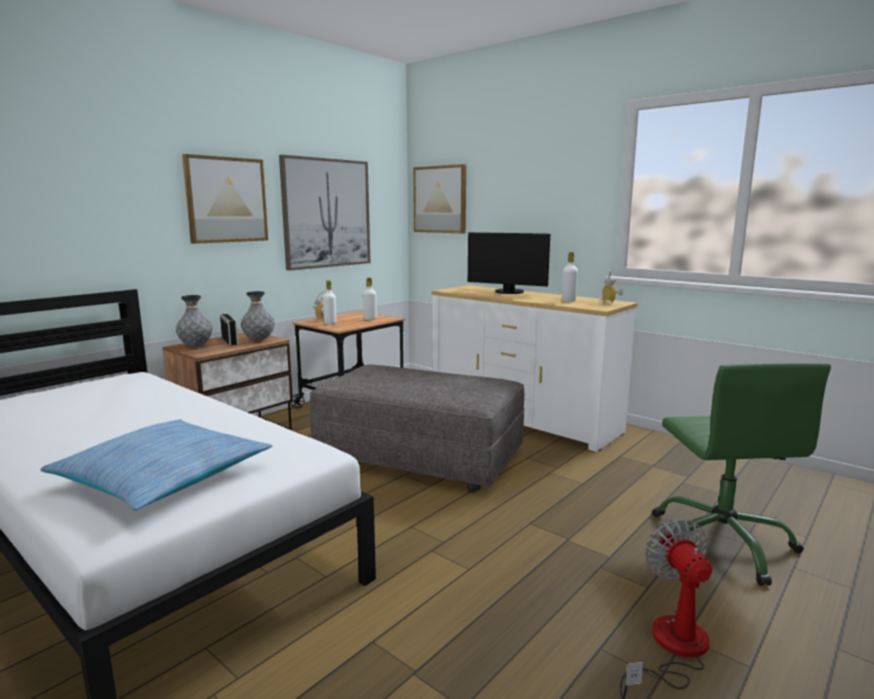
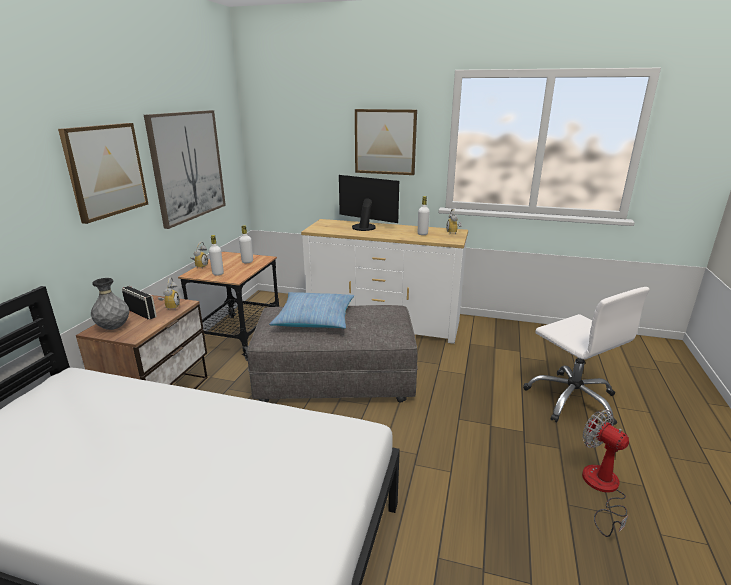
camera: 25 degrees left, 10 degrees up
pillow [40,419,272,510] -> pillow moved to [269,292,354,328]
grey vase [241,291,275,341] -> alarm clock [158,277,180,309]
picture [413,164,466,233] -> picture moved to [355,109,417,175]
monitor [468,232,550,294] -> monitor turned 150 degrees counterclockwise [339,175,399,231]
green office chair [652,362,831,586] -> white office chair [523,287,650,426]

